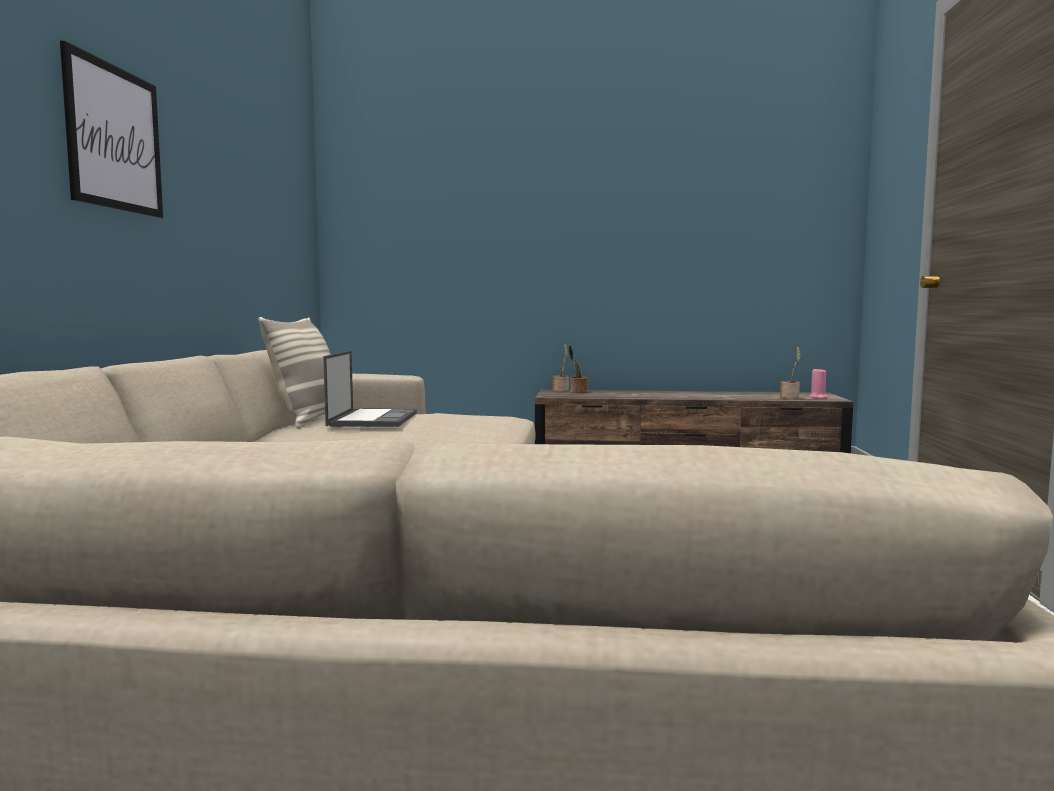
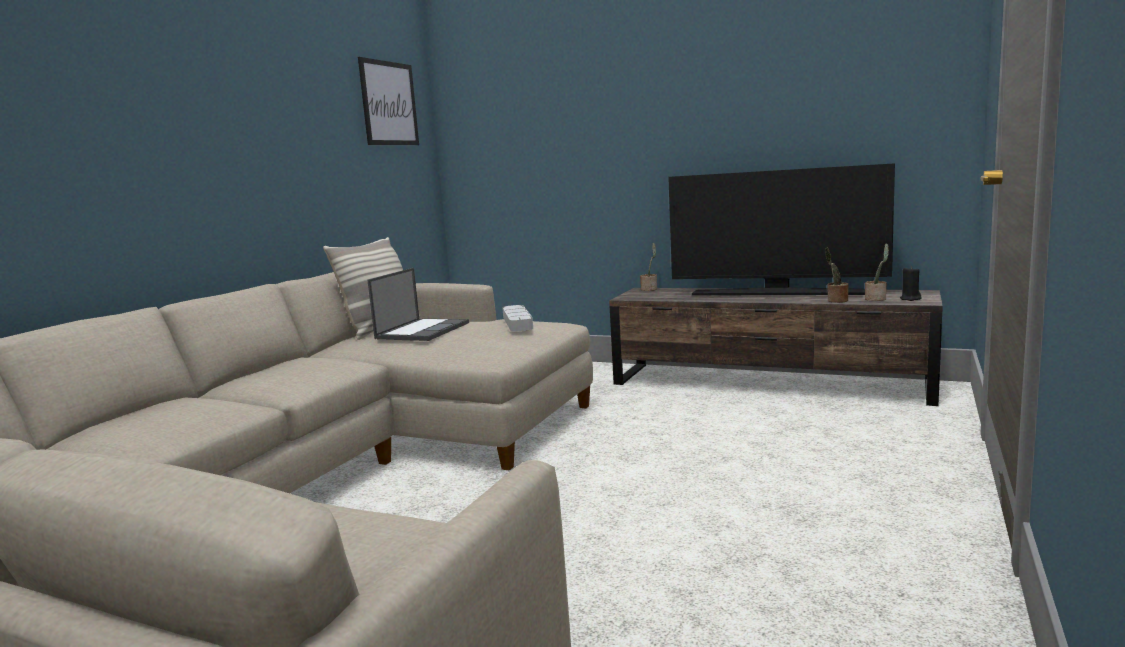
camera: 20 degrees right, 5 degrees up
picture [60,41,163,218] -> picture moved to [358,57,419,145]
potted plant [569,345,588,393] -> potted plant moved to [825,247,849,303]
pink candle [809,367,828,399] -> black candle [900,266,922,301]
none -> grey tray [502,305,533,331]
none -> television [668,163,895,296]

